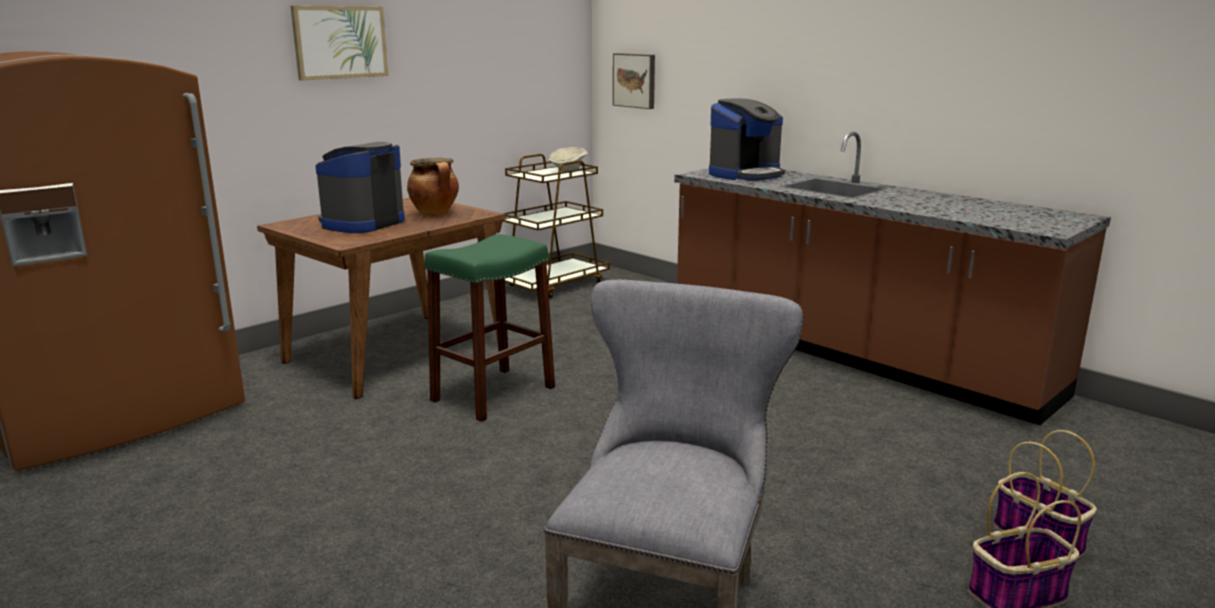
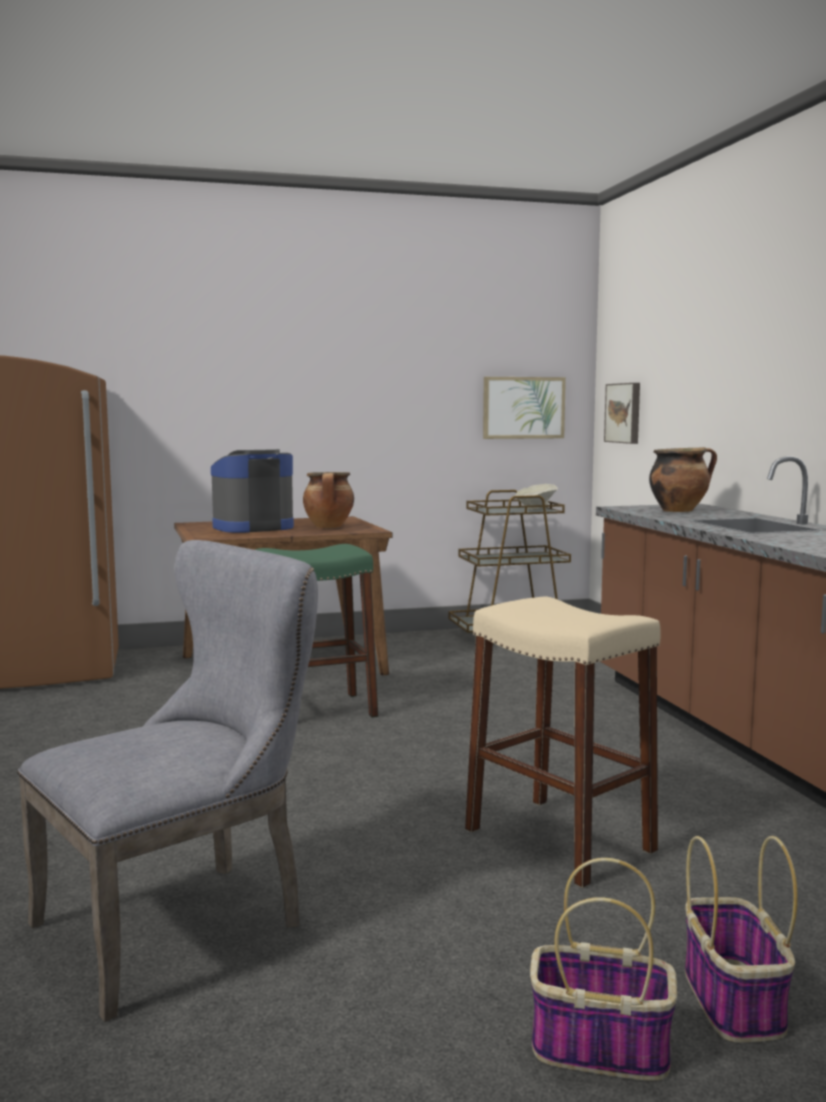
camera: 30 degrees right, 10 degrees down
picture [291,6,388,81] -> picture moved to [483,377,566,439]
coffee machine [709,99,785,181] -> cooking pot [649,447,717,512]
none -> beige stool [465,597,661,888]

